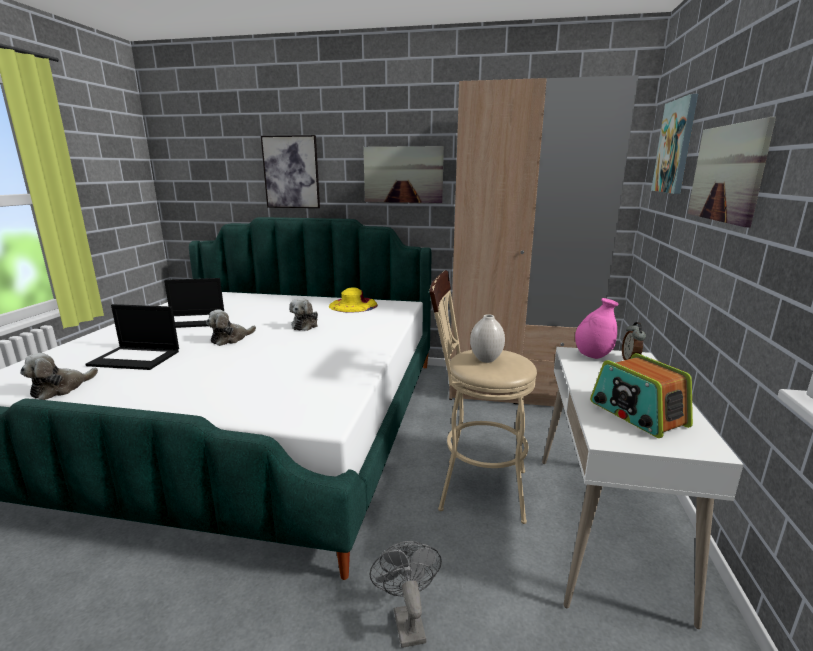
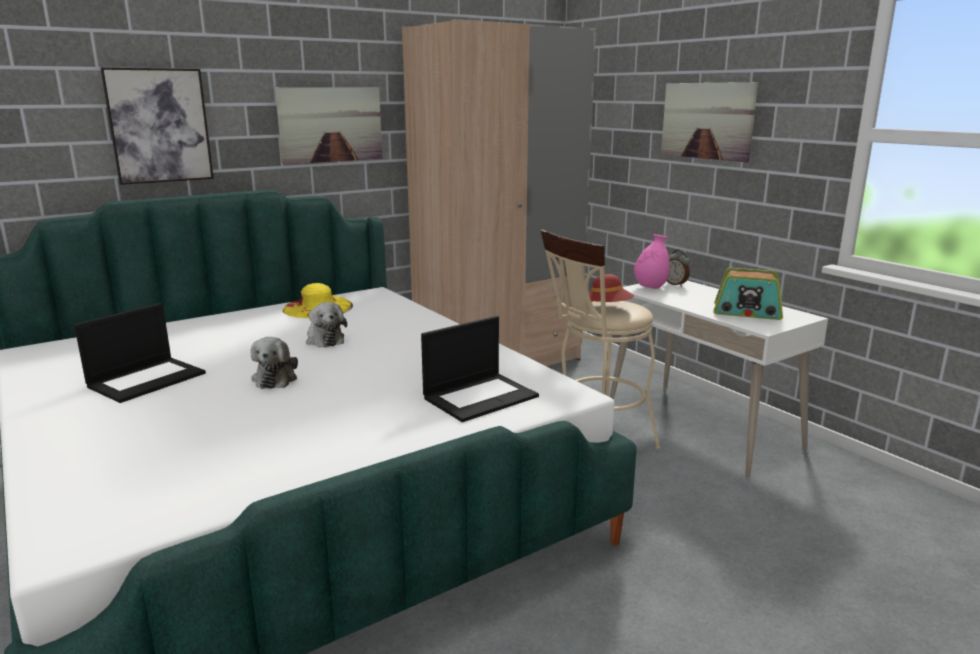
camera: 45 degrees left, 0 degrees up
plush toy [20,353,98,400] -> none
laptop [86,304,179,370] -> laptop moved to [421,316,539,422]
grey fan [369,541,442,648] -> none
white vase [470,314,505,363] -> red hat [589,274,634,302]
picture [651,94,698,194] -> none

